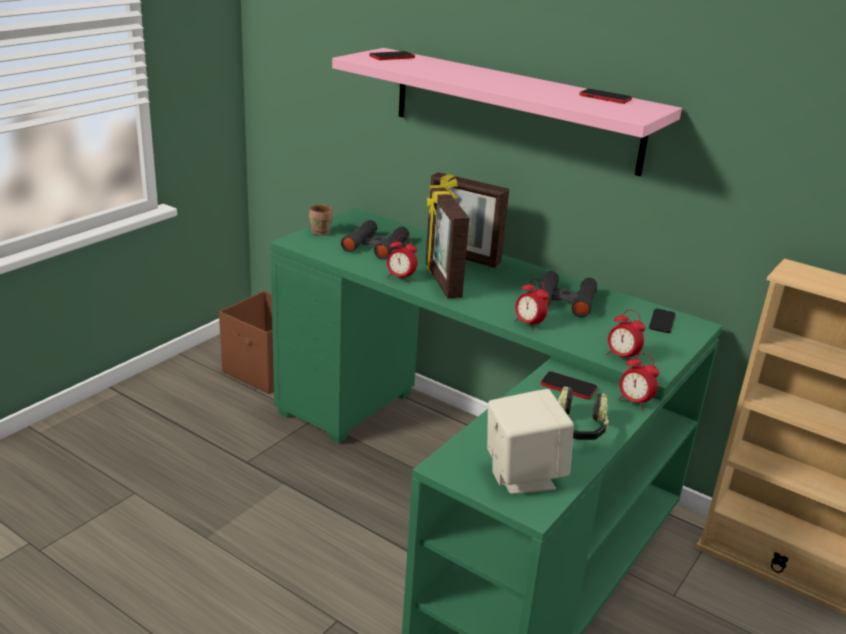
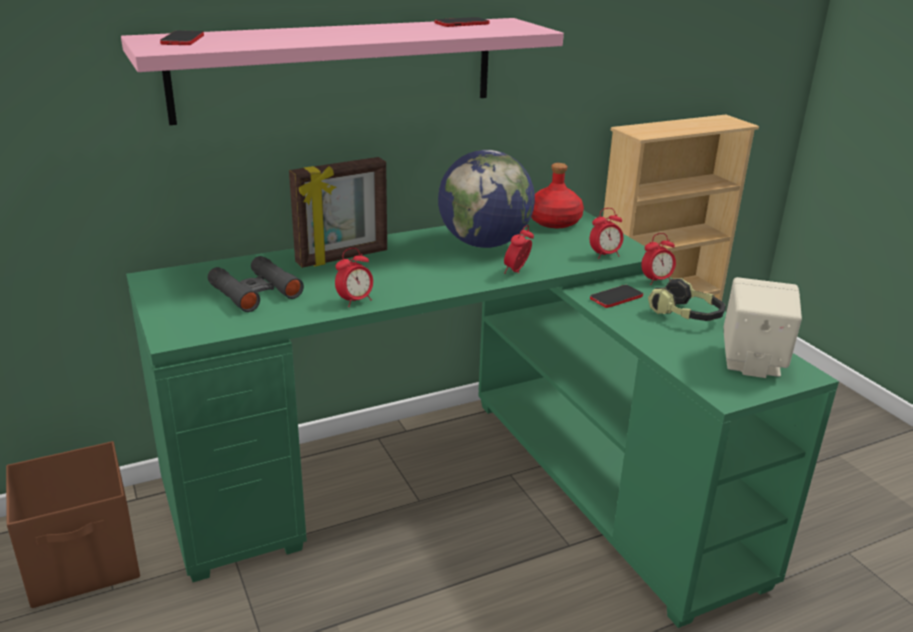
camera: 60 degrees left, 0 degrees up
brown mug [309,204,333,235] -> none
picture frame [425,188,469,299] -> none
alarm clock [515,279,549,330] -> alarm clock turned 135 degrees clockwise [504,225,534,274]
black binoculars [536,271,597,317] -> globe [438,150,535,248]
phone [649,308,675,333] -> red bottle [531,163,584,228]

